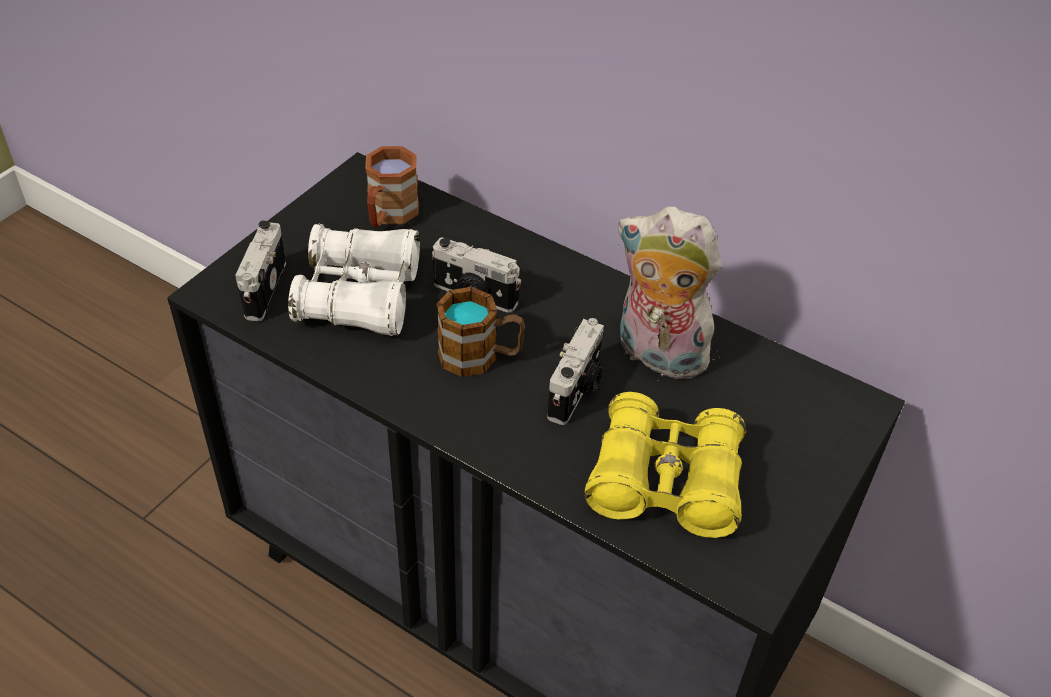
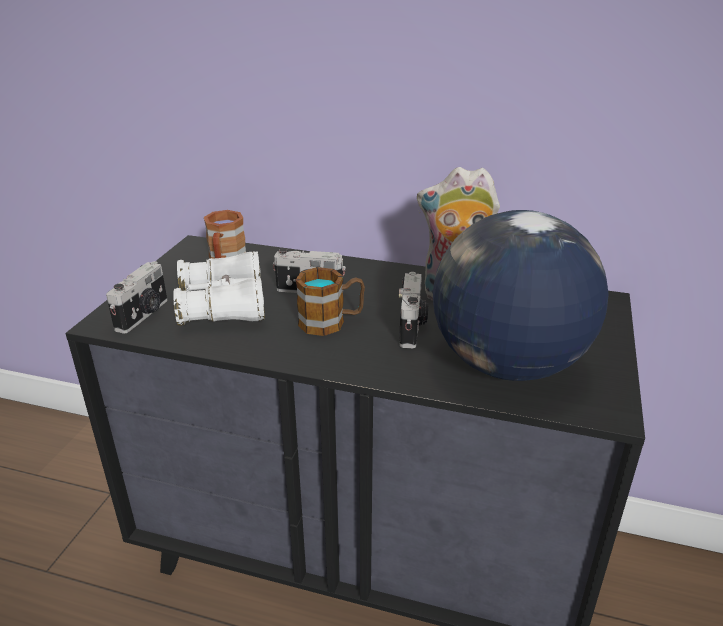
camera: 15 degrees left, 15 degrees down
camera [235,220,286,321] -> camera turned 150 degrees counterclockwise [106,261,167,334]
yellow binoculars [585,392,746,538] -> globe [433,210,609,381]

